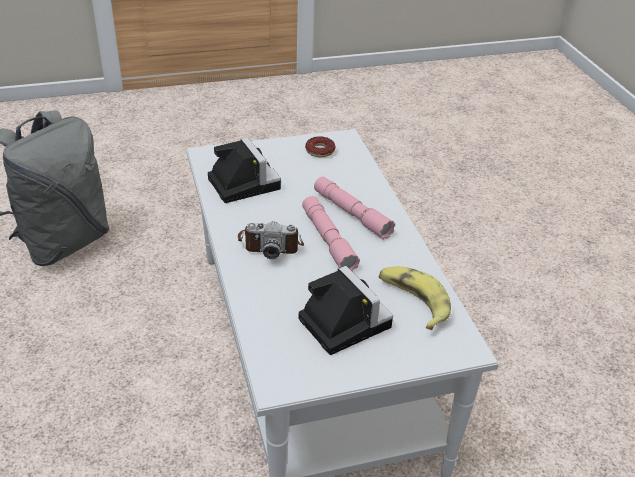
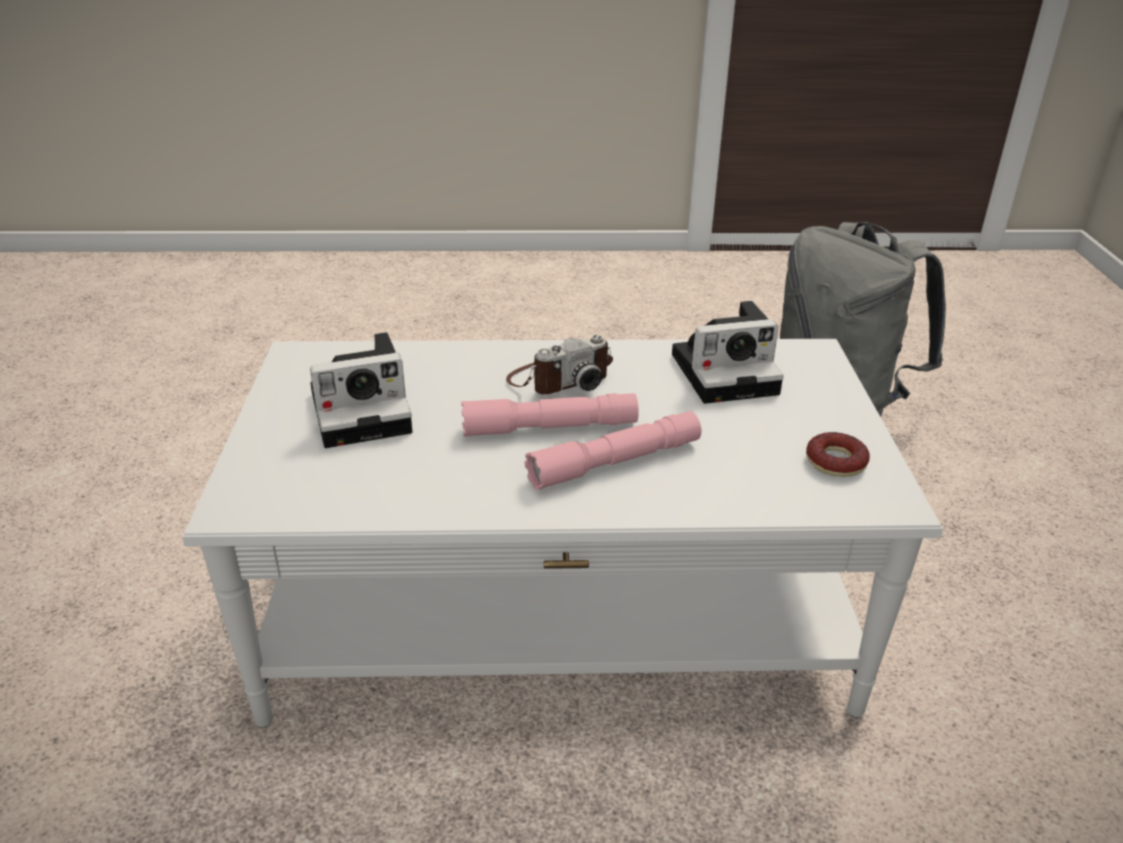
camera: 105 degrees right, 5 degrees down
camera [238,221,304,259] -> camera turned 135 degrees counterclockwise [506,335,613,395]
banana [379,266,451,330] -> none

